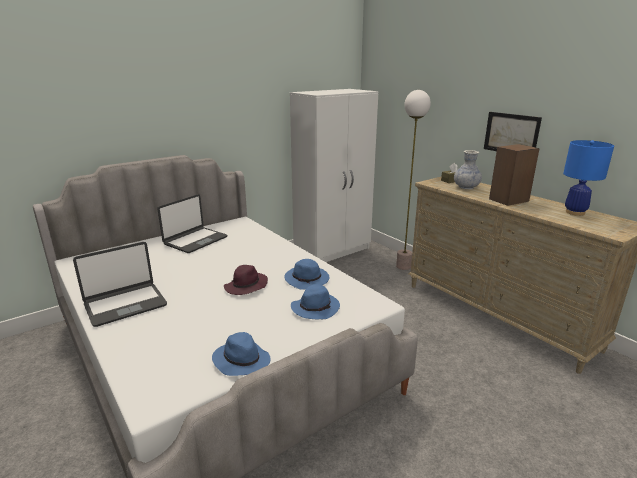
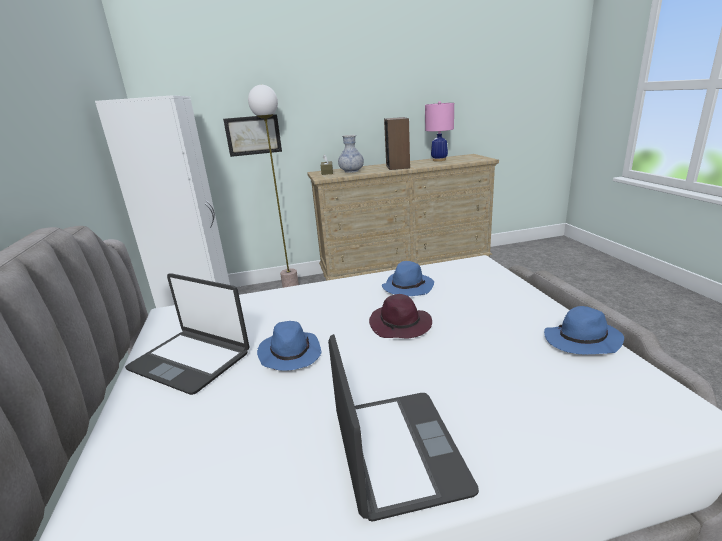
camera: 65 degrees left, 0 degrees up
laptop [157,194,228,253] -> laptop turned 150 degrees clockwise [125,273,249,395]
blue hat [291,284,340,319] -> blue hat moved to [257,321,321,371]
picture [484,112,542,151] -> picture moved to [223,114,282,157]
blue table lamp [563,140,614,216] -> pink table lamp [425,101,454,161]

